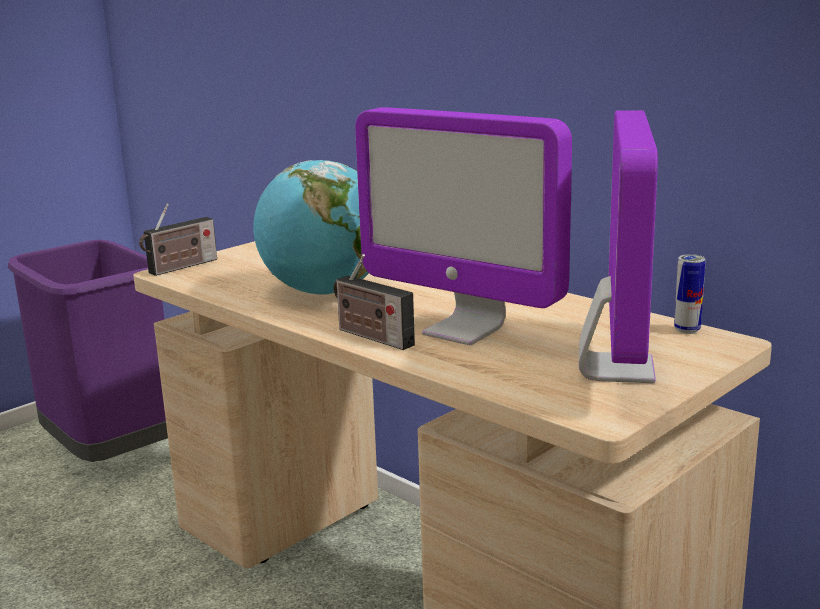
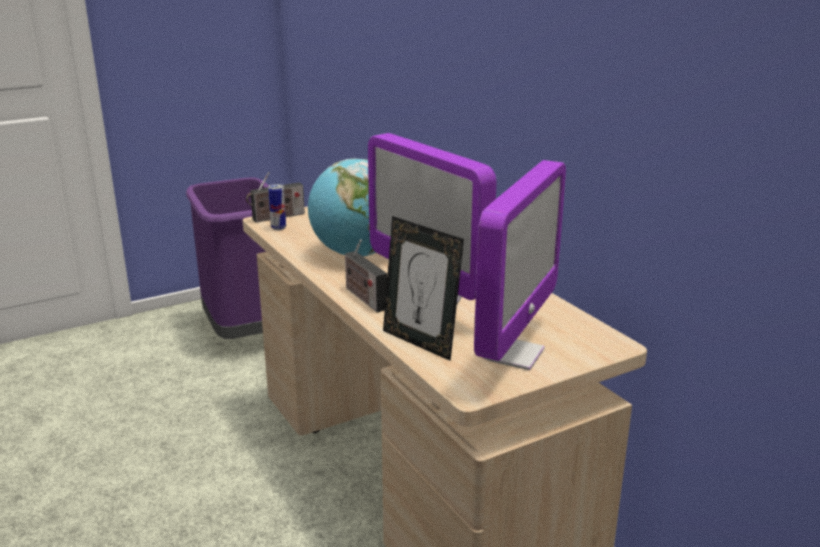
camera: 15 degrees right, 5 degrees up
can [674,254,706,334] -> can moved to [268,184,286,230]
none -> picture frame [383,216,464,361]

